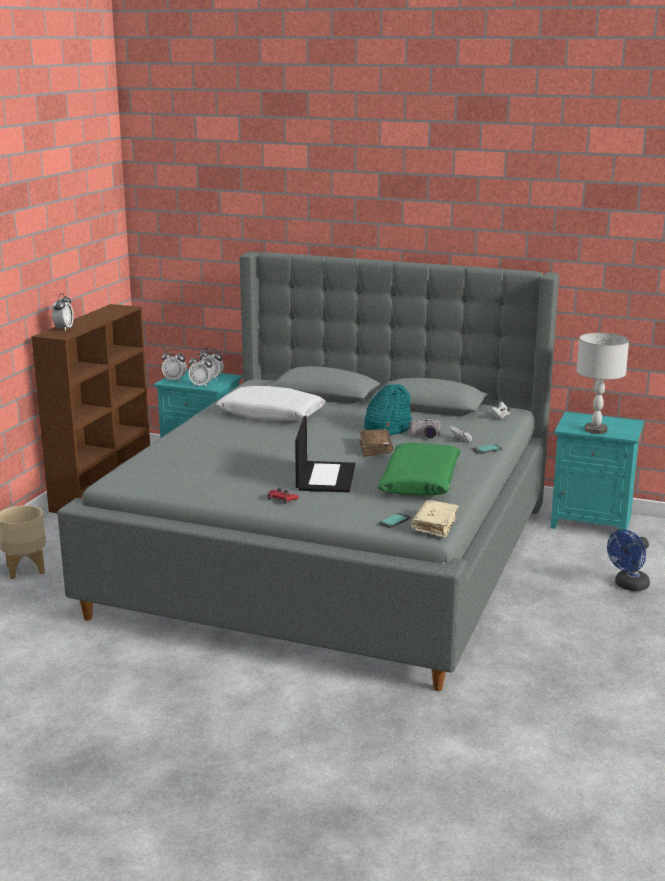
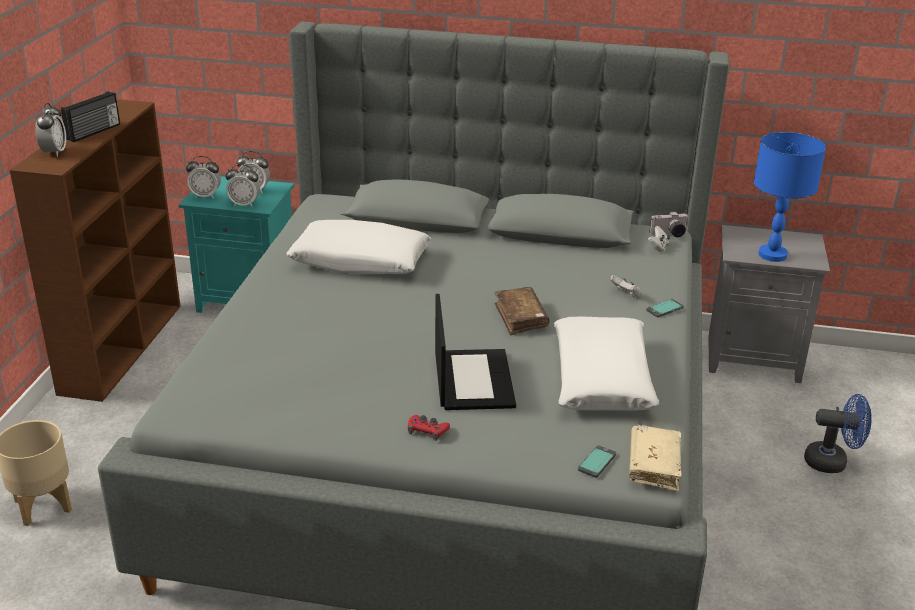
camera: 10 degrees left, 10 degrees up
turquoise hat [364,384,413,435] -> none
green pillow [377,443,461,496] -> white pillow [554,317,660,411]
camera [409,418,441,438] -> camera moved to [649,211,688,237]
turquoise nightstand [551,412,644,533] -> grey nightstand [708,225,830,383]
grey table lamp [576,333,629,434] -> blue table lamp [754,132,826,262]
blue fan [607,529,650,591] -> blue fan turned 120 degrees counterclockwise [804,394,872,473]
none -> radio [61,91,120,142]

